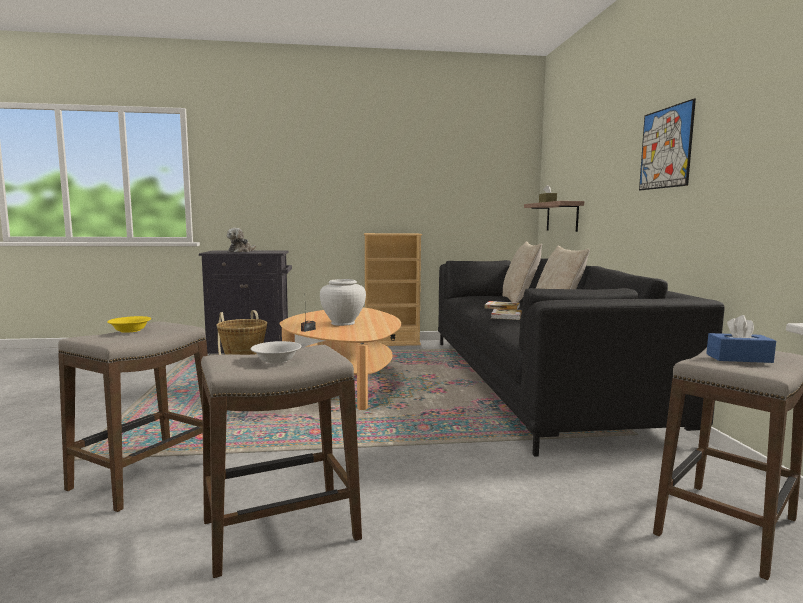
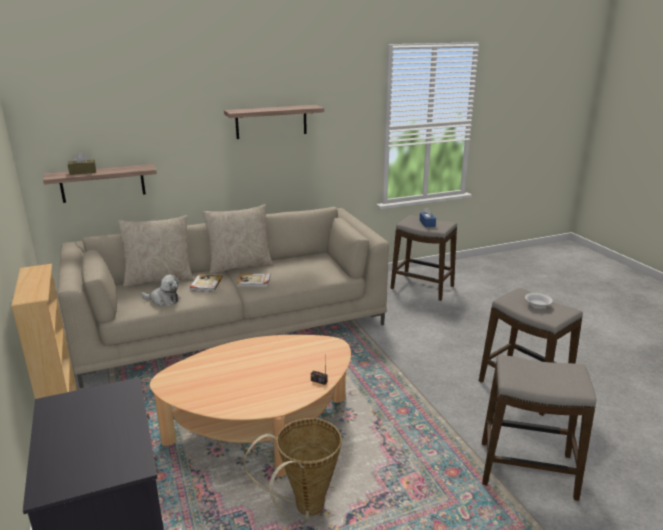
camera: 105 degrees left, 15 degrees up
yellow bowl [107,316,151,333] -> none
plush toy [227,228,256,252] -> plush toy moved to [141,274,180,306]
white vase [320,279,366,326] -> none
black sofa [438,258,725,457] -> beige sofa [58,207,389,388]
picture [639,99,696,190] -> shelf [224,105,324,139]

